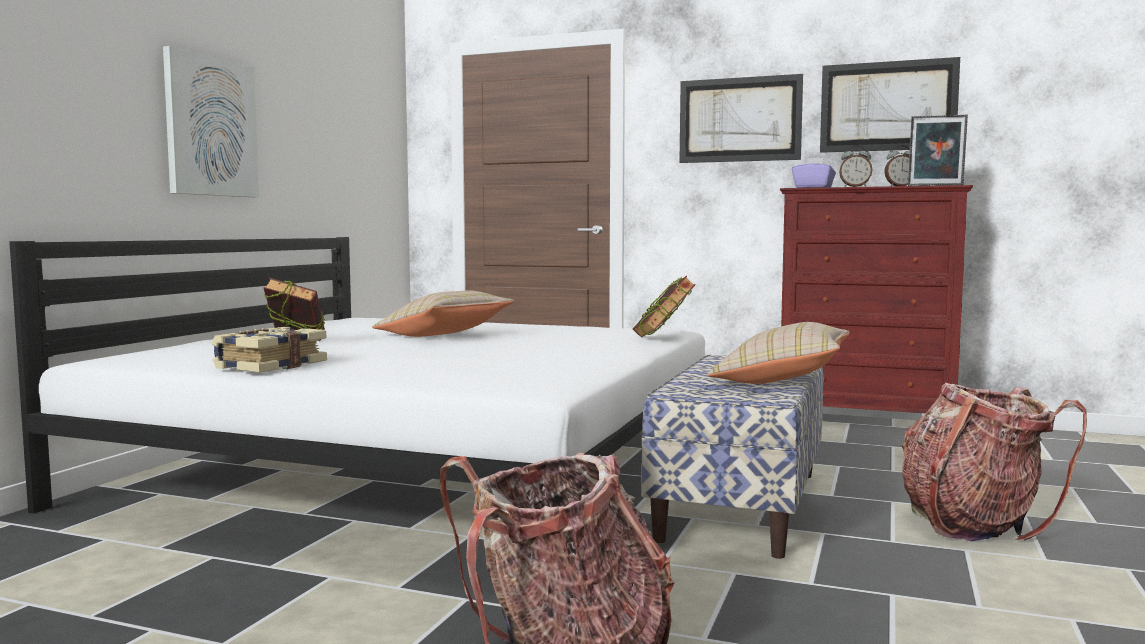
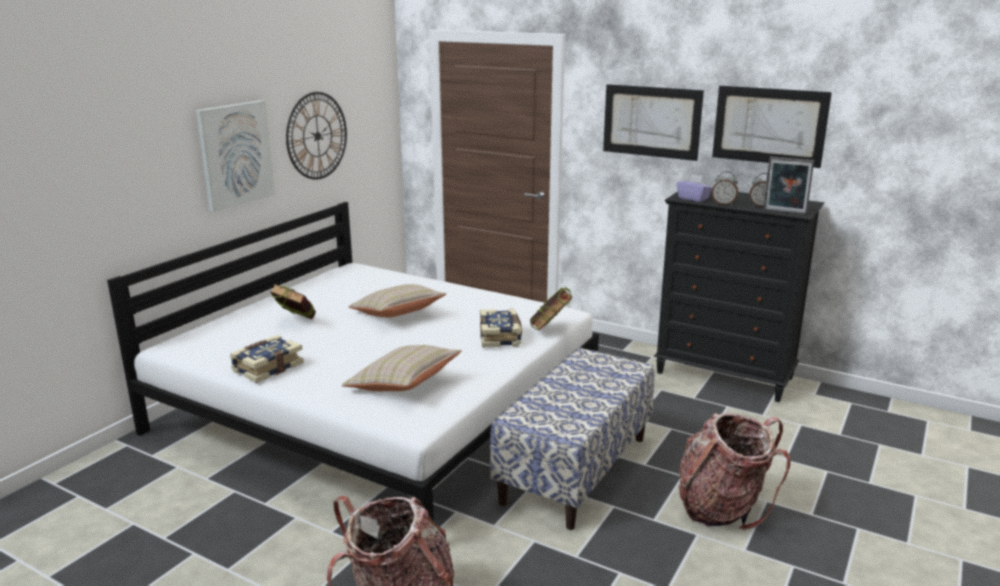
camera: 10 degrees right, 15 degrees up
beige pillow [707,322,850,384] -> beige pillow moved to [342,345,462,391]
red dresser [780,185,973,413] -> black dresser [654,191,824,402]
none -> wall clock [286,92,347,180]
none -> book [480,309,522,347]

